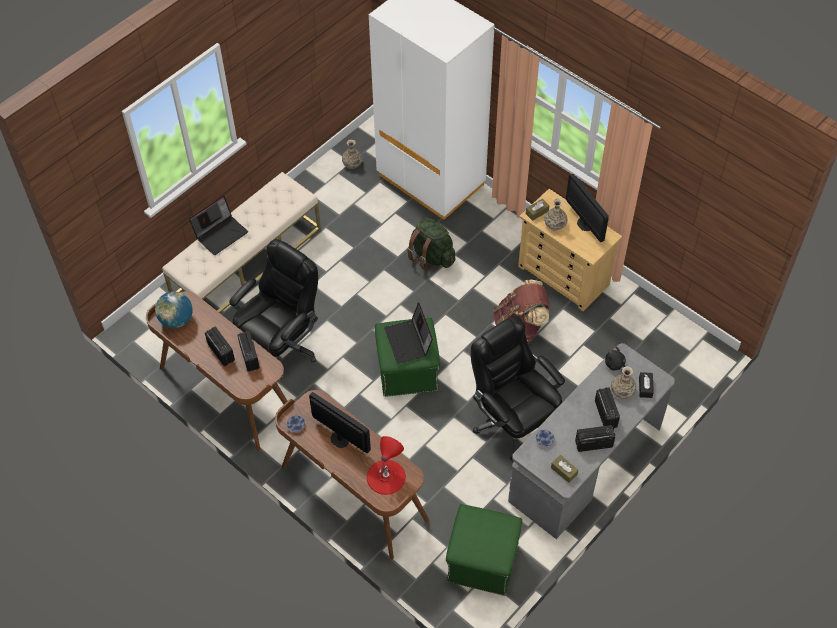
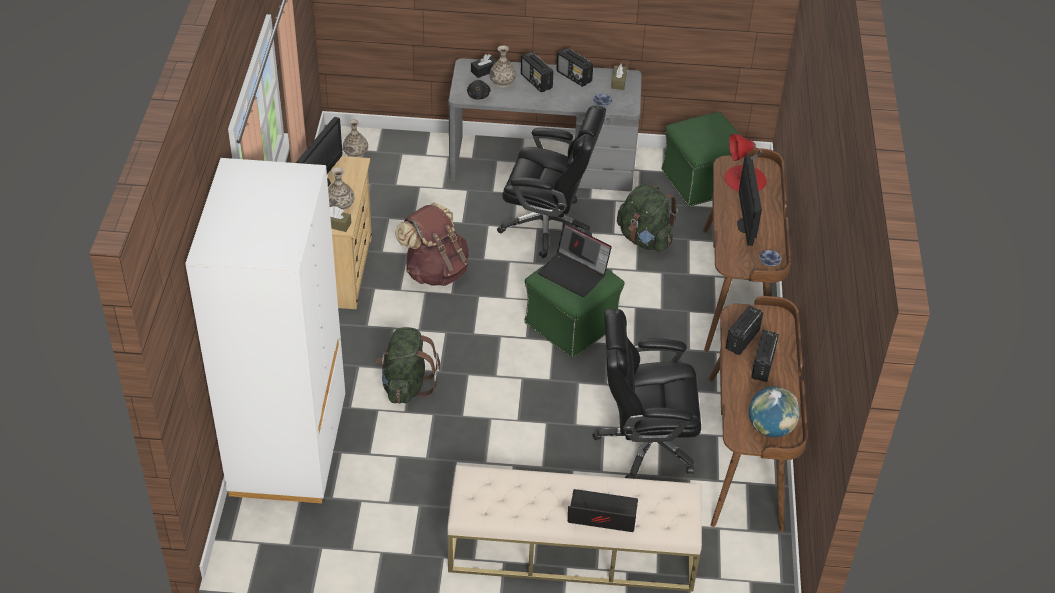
camera: 130 degrees left, 10 degrees down
vase [342,140,362,169] -> vase moved to [343,119,368,157]
laptop [384,302,433,364] -> laptop turned 90 degrees clockwise [538,223,612,297]
black office chair [471,315,565,462] -> black office chair turned 90 degrees counterclockwise [497,105,606,258]
radio [595,387,620,428] -> radio turned 75 degrees counterclockwise [521,52,554,92]
none -> green backpack [617,184,678,252]

